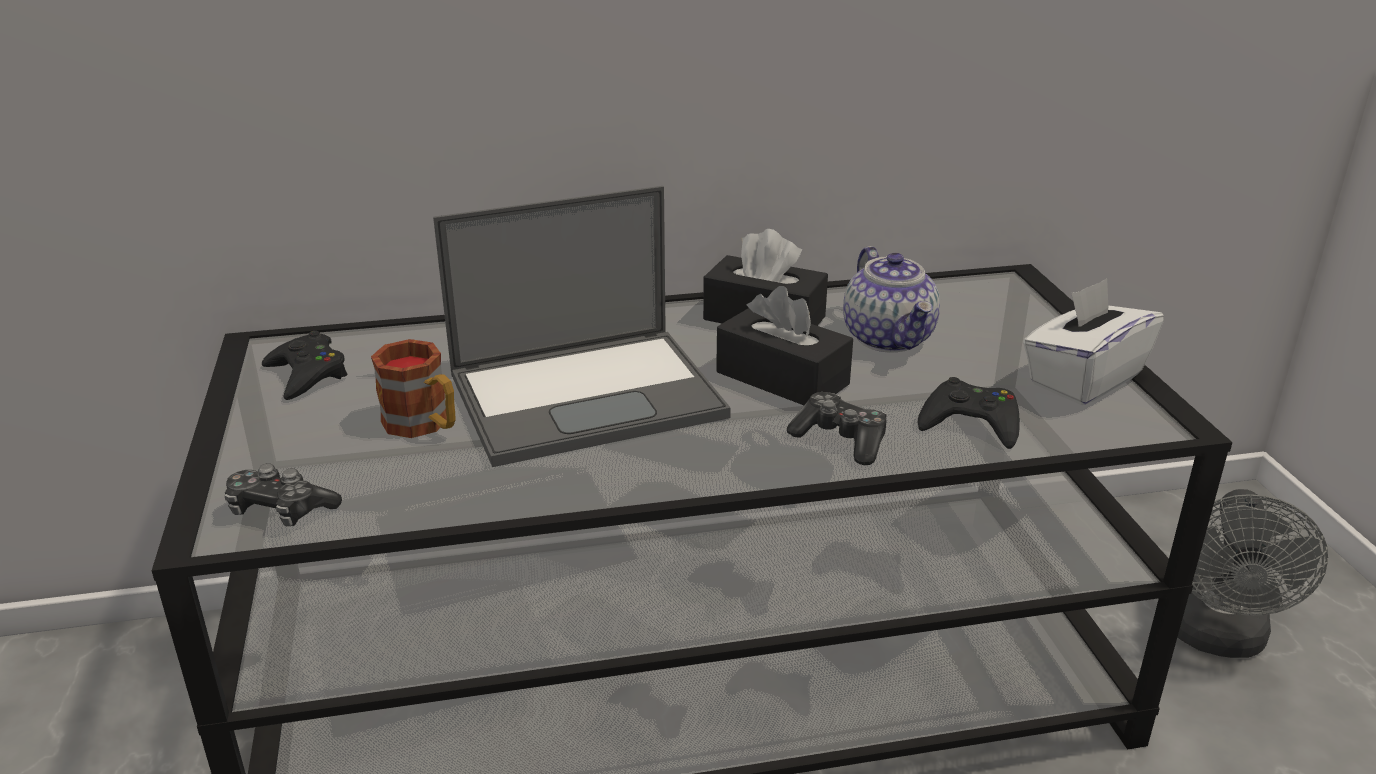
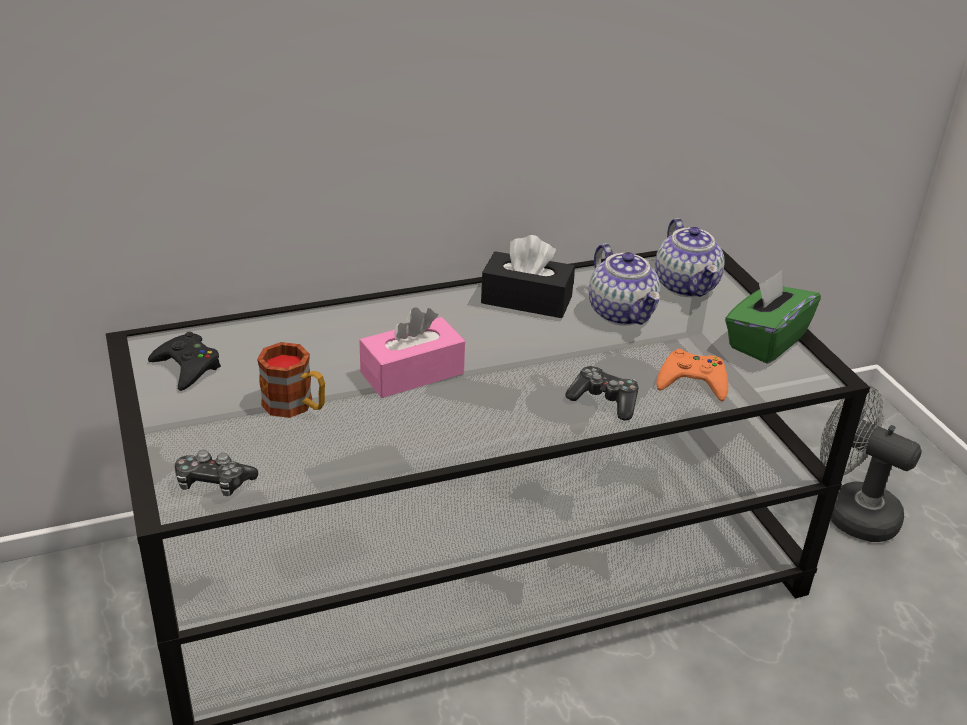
camera: 10 degrees left, 5 degrees up
laptop [433,186,731,467] -> pink tissue box [359,307,465,398]
black tissue box [716,286,853,405] -> none
black game controller [917,377,1020,449] -> orange game controller [656,349,728,401]
white tissue box [1023,278,1164,405] -> green tissue box [725,270,821,364]
grey fan [1178,489,1328,658] -> grey fan turned 120 degrees clockwise [820,386,922,542]
none -> teapot [655,218,725,297]

